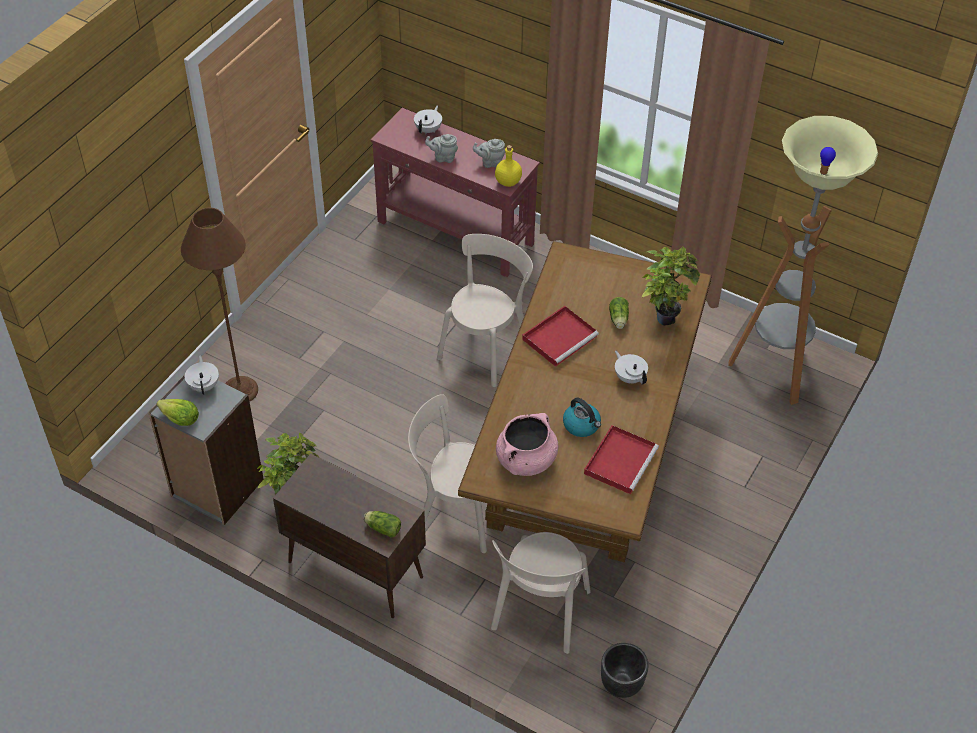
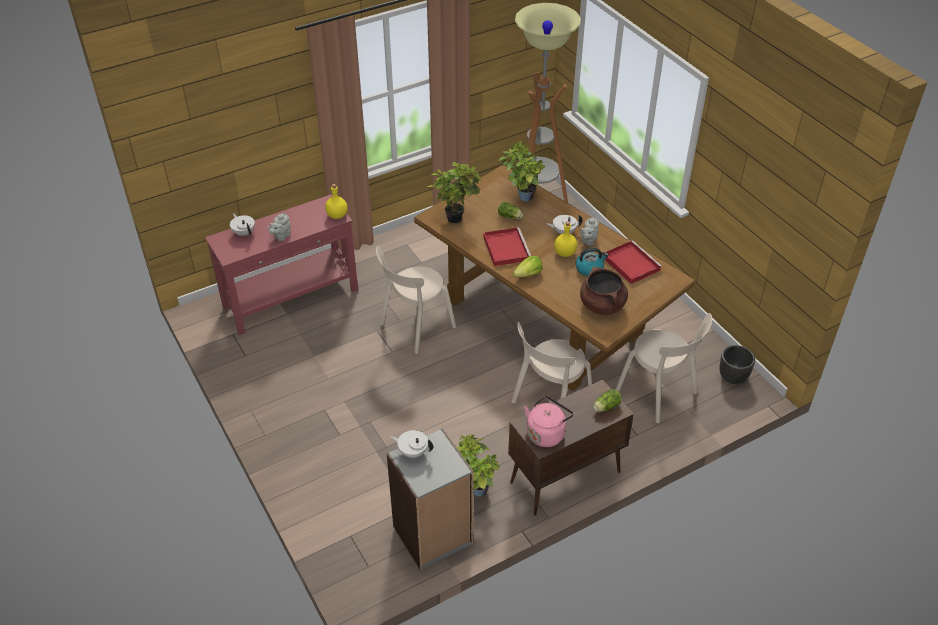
camera: 60 degrees left, 5 degrees down
lettuce [157,399,199,426] -> lettuce moved to [513,256,543,277]
brown floor lamp [181,208,258,402] -> none
beige chair [437,234,533,387] -> beige chair turned 105 degrees counterclockwise [376,246,456,354]
grey teapot [473,139,506,168] -> grey teapot moved to [580,217,599,246]
pink cooking pot [496,413,558,476] -> brown cooking pot [580,267,628,315]
none -> potted plant [426,162,481,224]
none -> pink kettle [524,396,574,447]
none -> yellow bottle [554,221,577,257]

